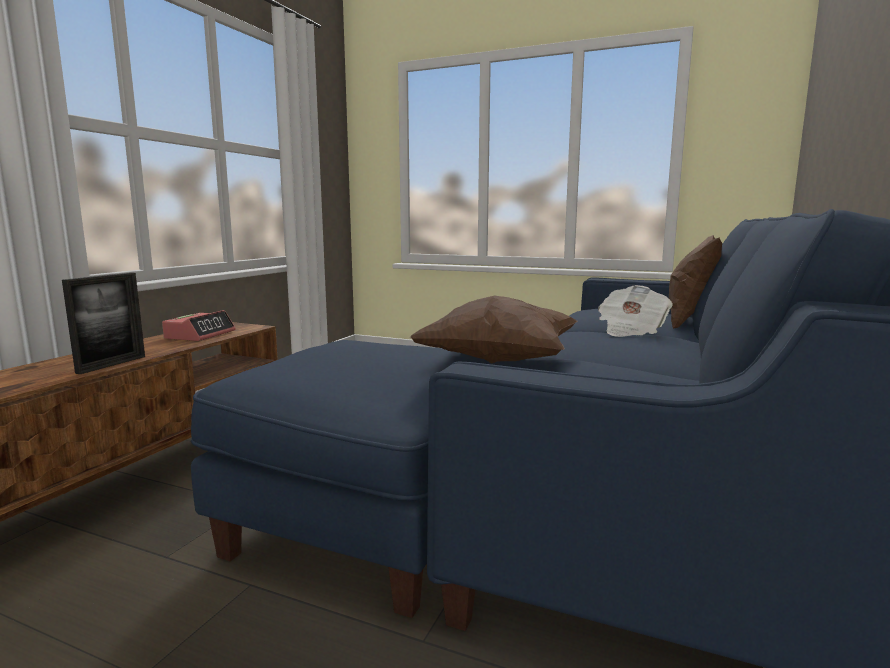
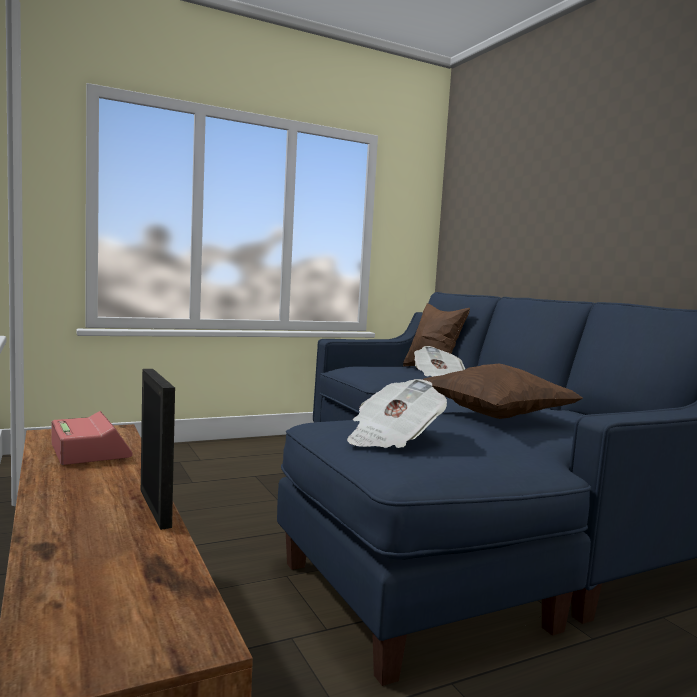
camera: 50 degrees left, 5 degrees down
none -> newspaper [347,379,447,448]

